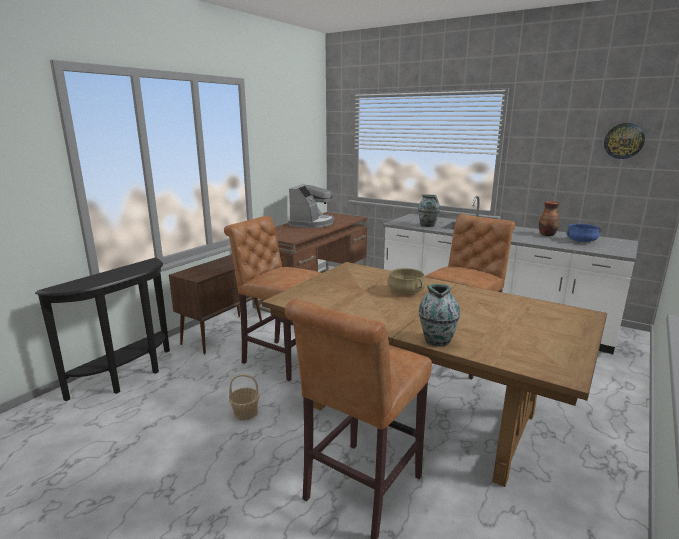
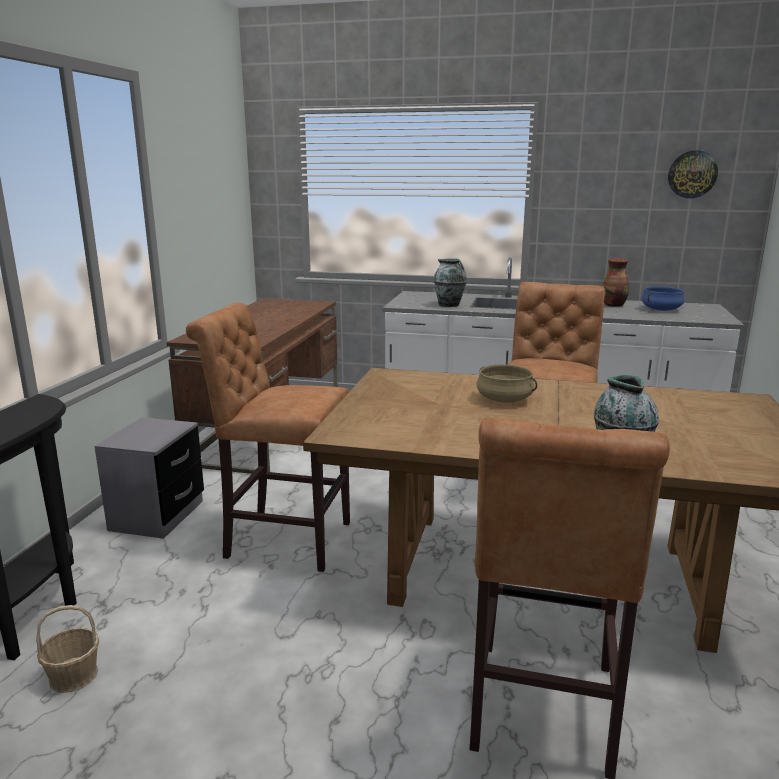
camera: 20 degrees left, 0 degrees up
brown cabinet [169,254,262,354] -> grey nightstand [94,417,204,539]
basket [229,374,260,421] -> basket moved to [36,605,99,693]
coffee machine [288,184,334,228] -> none

